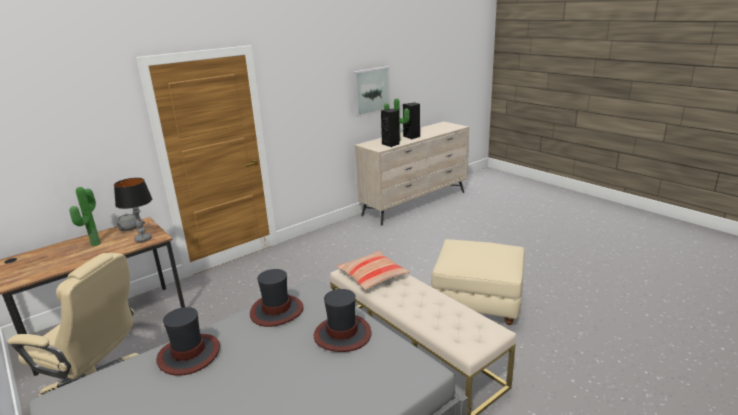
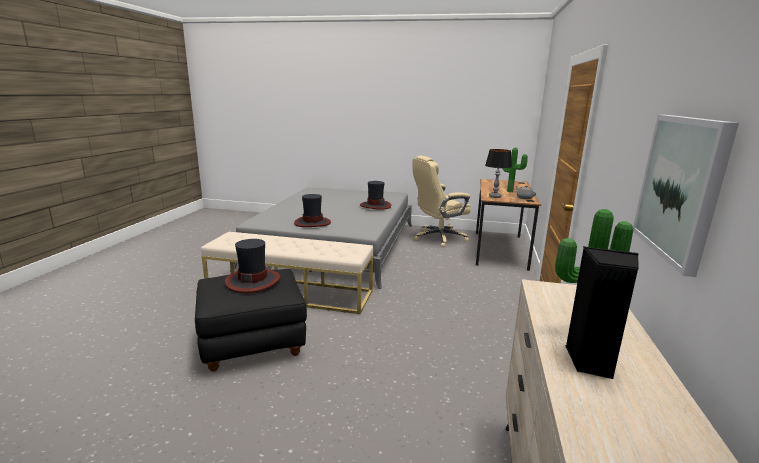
camera: 140 degrees right, 5 degrees down
hat [250,269,304,327] -> hat moved to [225,239,281,293]
pillow [336,251,410,290] -> none
black speaker [381,109,400,147] -> none
beige ottoman [431,239,525,325] -> black ottoman [195,269,307,372]

